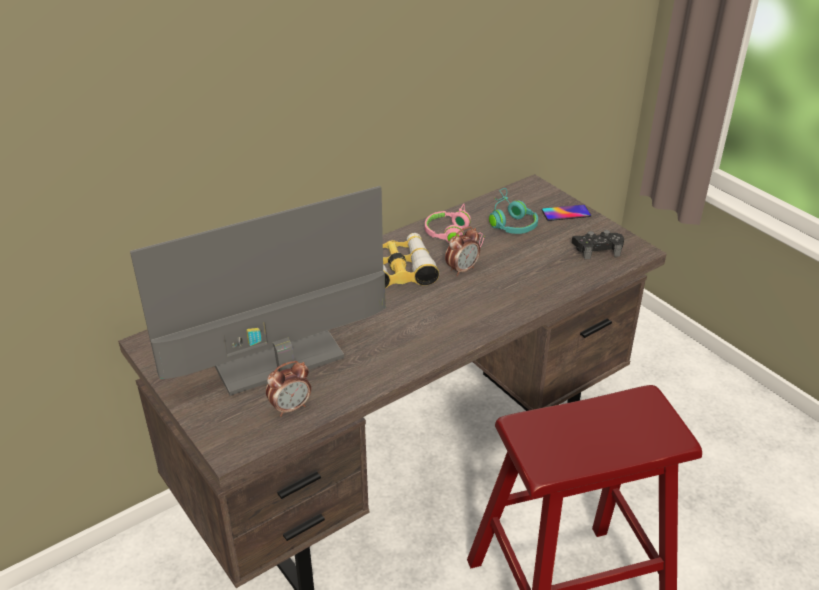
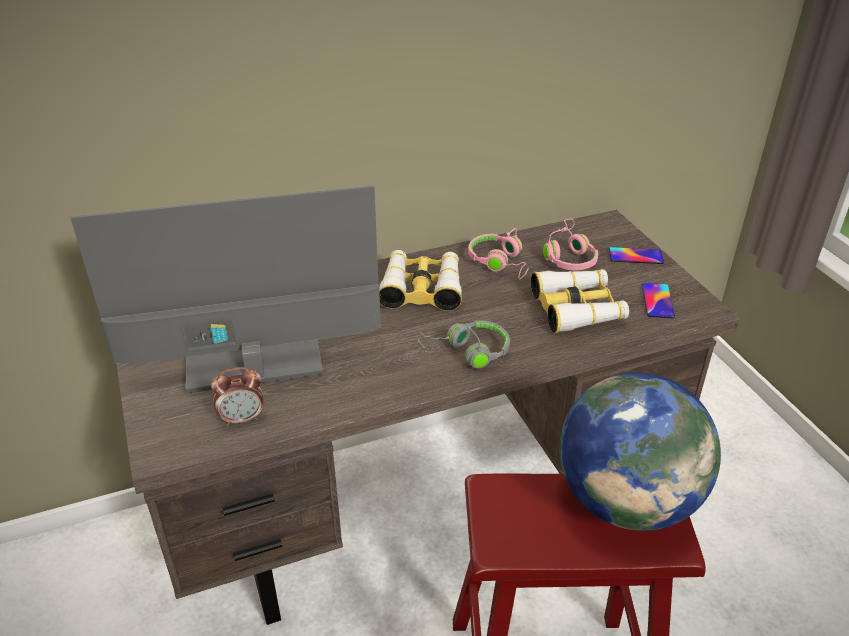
camera: 15 degrees right, 0 degrees up
alarm clock [445,227,480,276] -> none
turquoise headphones [489,188,538,234] -> pink headphones [543,219,598,271]
black game controller [572,230,624,259] -> phone [642,283,675,318]
none -> grey headphones [417,320,510,369]
none -> binoculars [531,269,629,333]
none -> globe [559,372,721,531]

